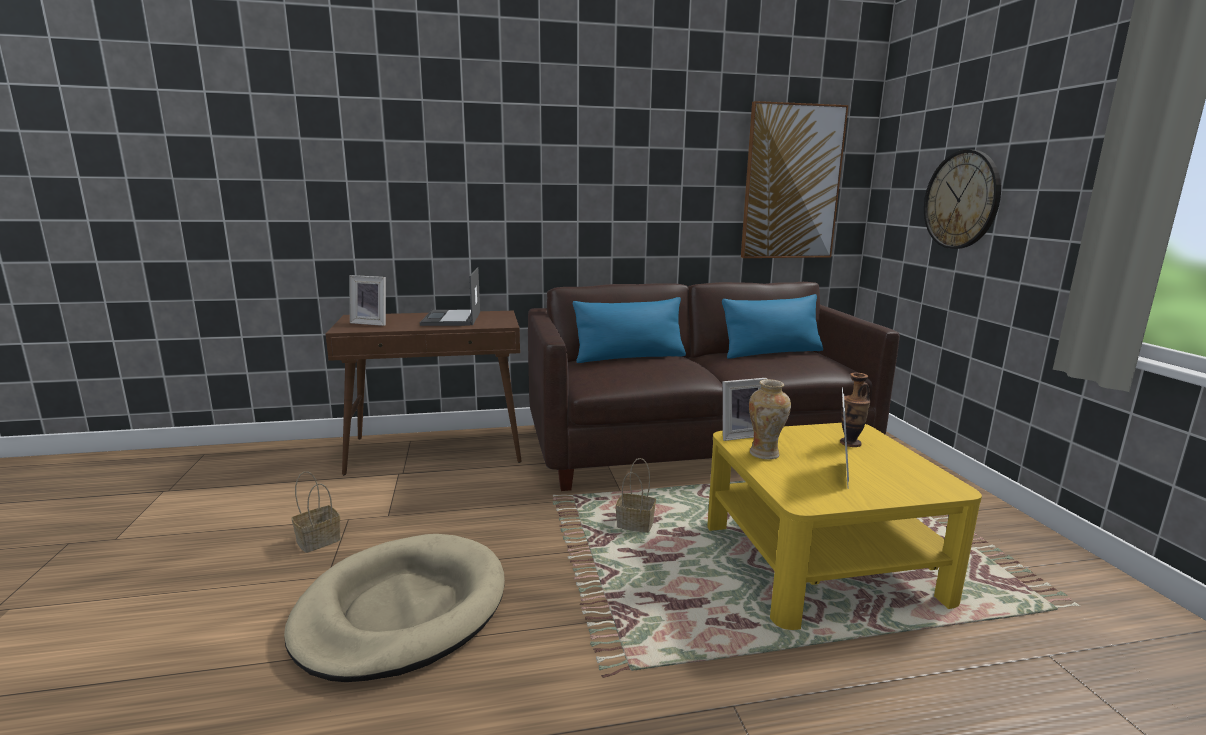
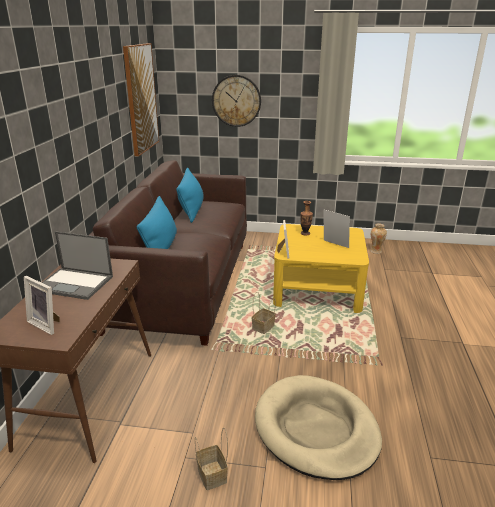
camera: 70 degrees left, 10 degrees up
picture frame [350,275,386,326] -> picture frame turned 90 degrees clockwise [24,276,60,335]
vase [749,379,791,460] -> vase moved to [370,223,387,254]

